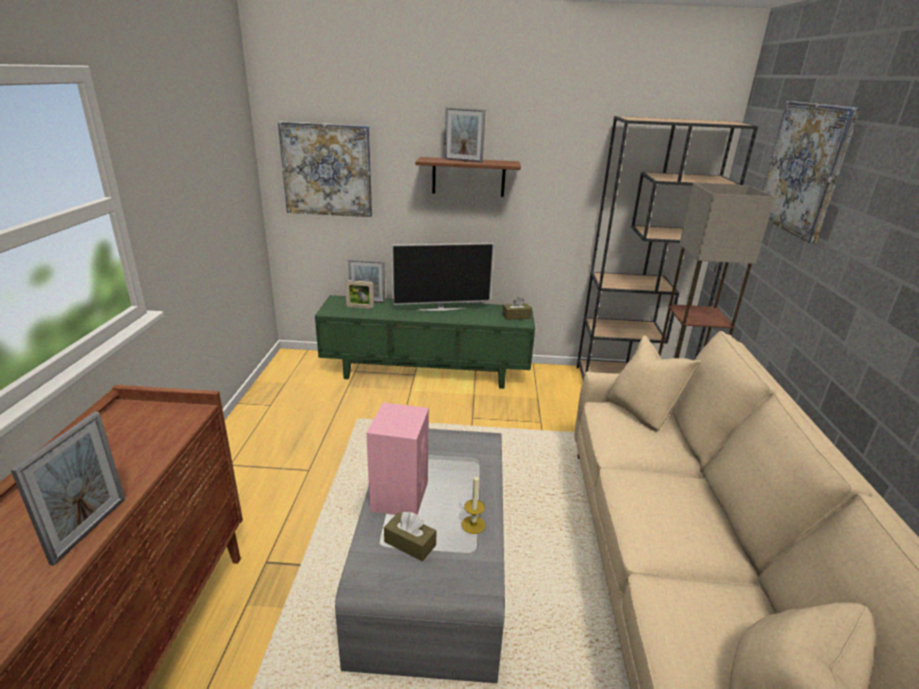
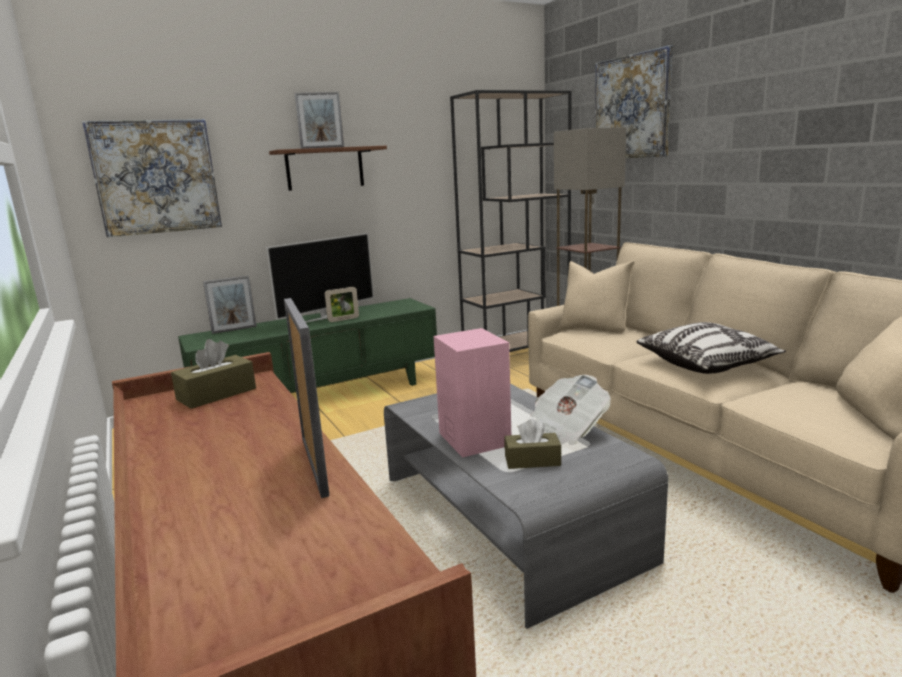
camera: 30 degrees left, 10 degrees down
picture frame [345,280,374,309] -> picture frame moved to [325,287,359,322]
candle [462,474,486,534] -> newspaper [530,375,611,445]
brown tissue box [502,297,531,320] -> brown tissue box moved to [171,339,256,409]
none -> pillow [636,322,786,374]

